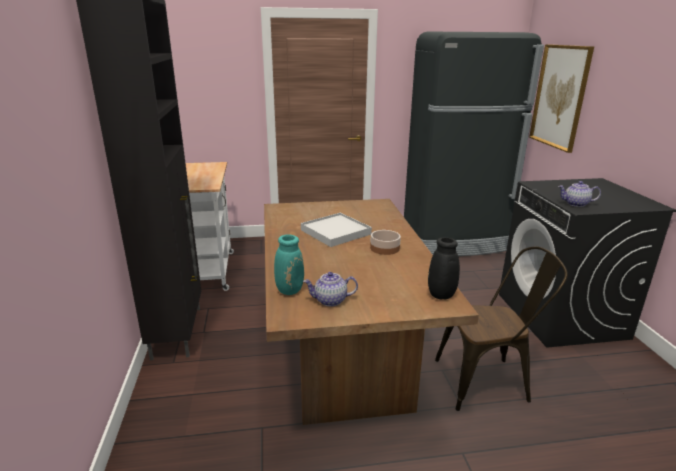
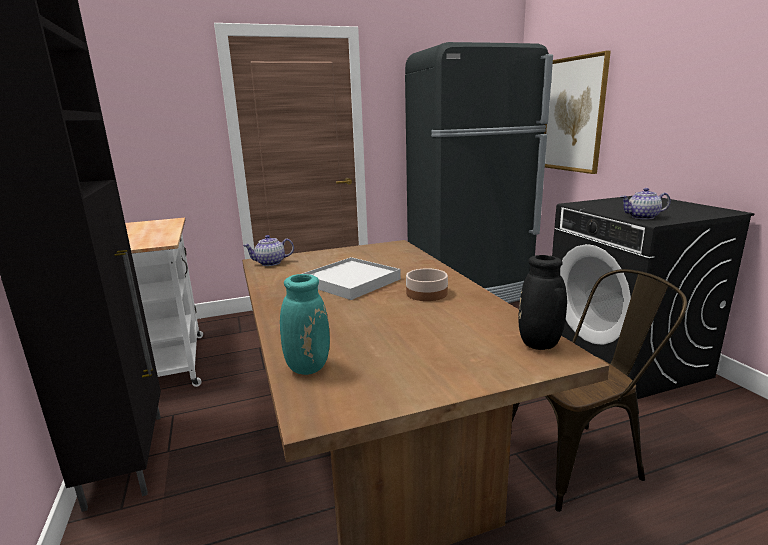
camera: 10 degrees left, 5 degrees down
teapot [303,272,358,306] -> teapot moved to [243,235,294,266]

